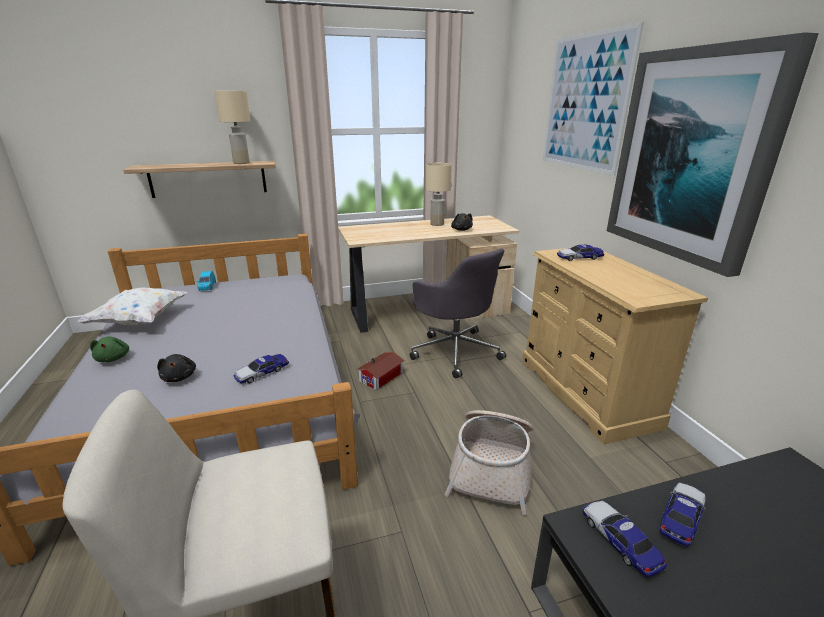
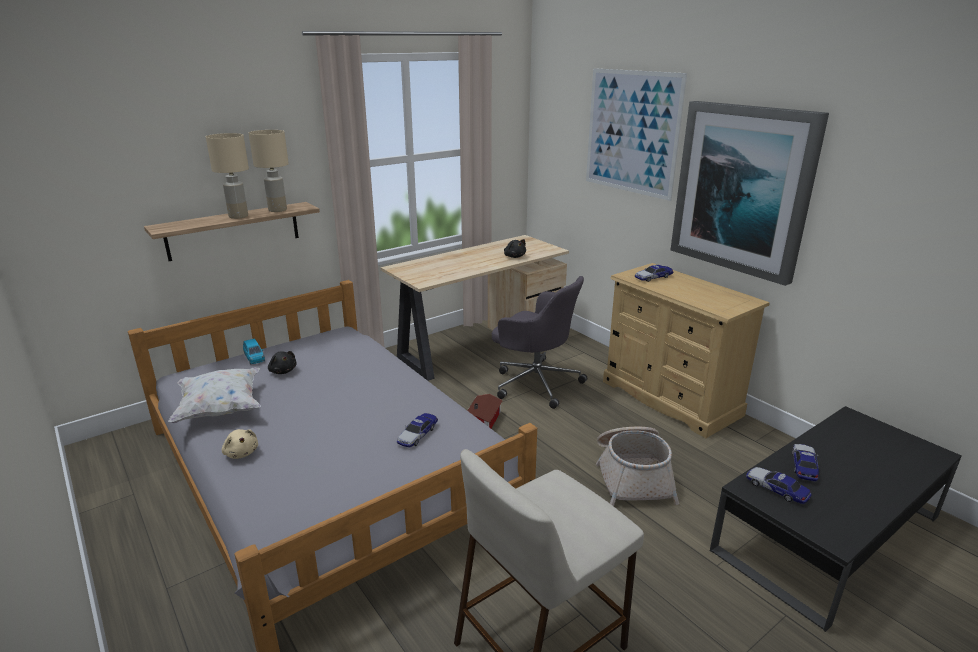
camera: 20 degrees left, 0 degrees up
green plush toy [90,336,129,362] -> beige plush toy [222,429,258,459]
black plush toy [157,354,196,382] -> black plush toy moved to [268,351,297,374]
beige table lamp [425,163,452,226] -> beige table lamp moved to [206,133,249,219]

